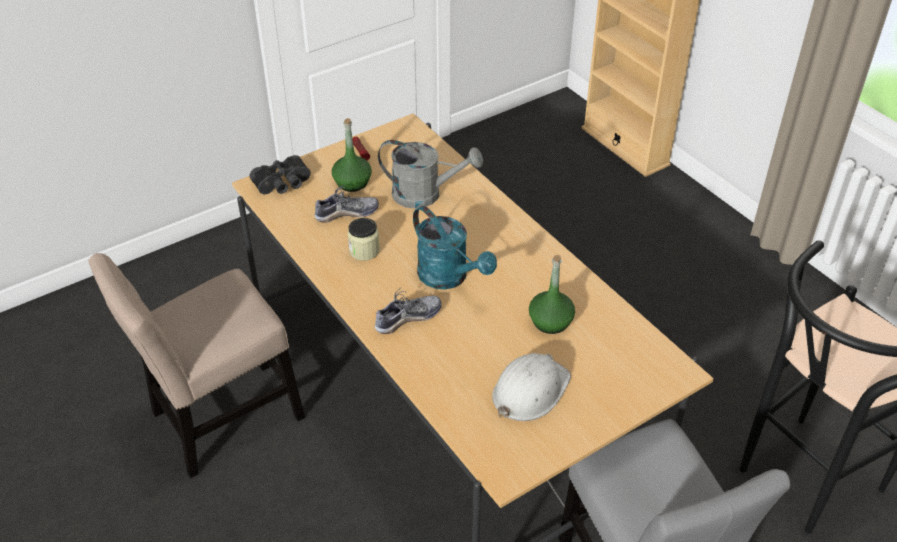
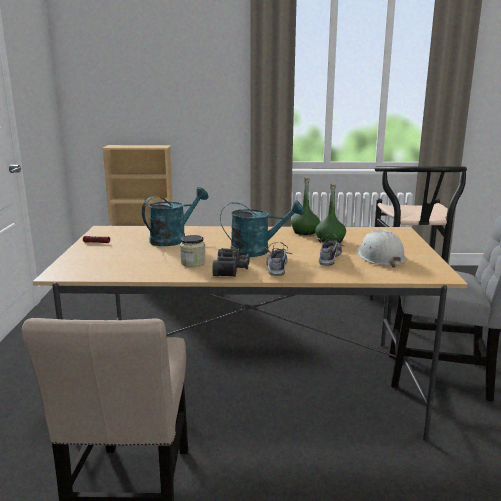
camera: 55 degrees left, 25 degrees down
black binoculars [249,155,311,194] -> black binoculars moved to [212,248,250,277]
shoe [314,185,379,223] -> shoe moved to [318,234,344,266]
green bottle [332,118,372,192] -> green bottle moved to [291,177,320,235]
grey watering can [378,140,483,209] -> turquoise watering can [142,187,208,246]

